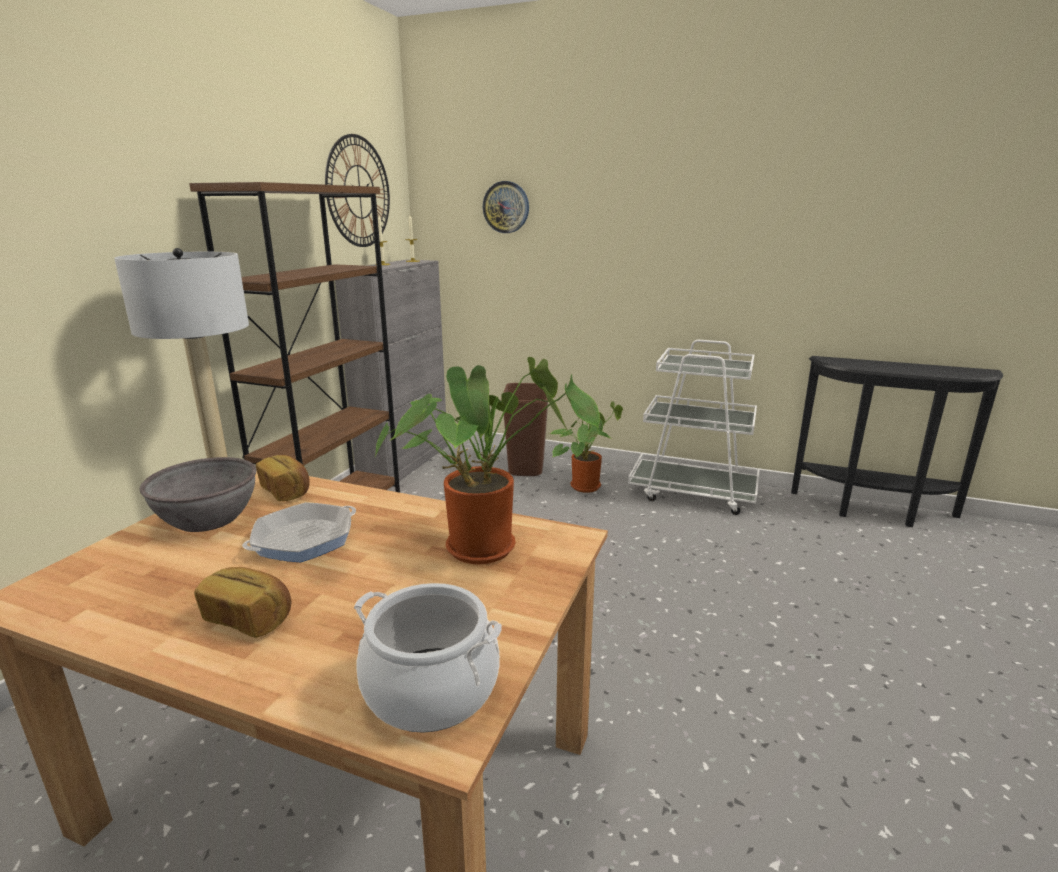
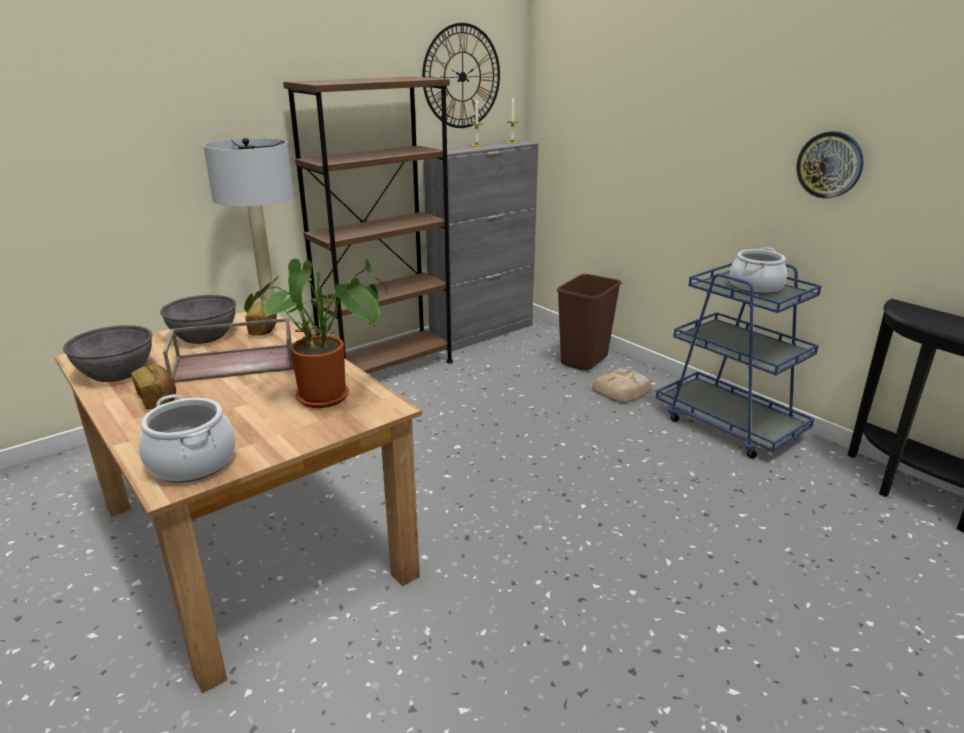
camera: 30 degrees right, 5 degrees up
frying pan [242,502,356,562] -> brown tray [163,318,294,383]
wall clock [483,181,529,233] -> wall clock moved to [796,131,864,199]
potted plant [550,401,623,493] -> bread [592,368,652,403]
white cart [628,340,760,515] -> blue cart [656,263,822,459]
none -> grey bowl [63,325,152,382]
none -> cooking pot [730,247,787,294]

